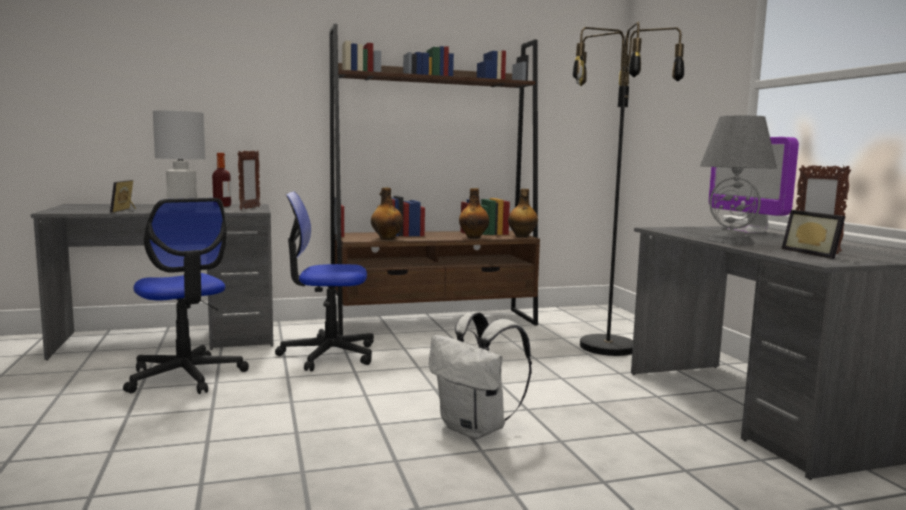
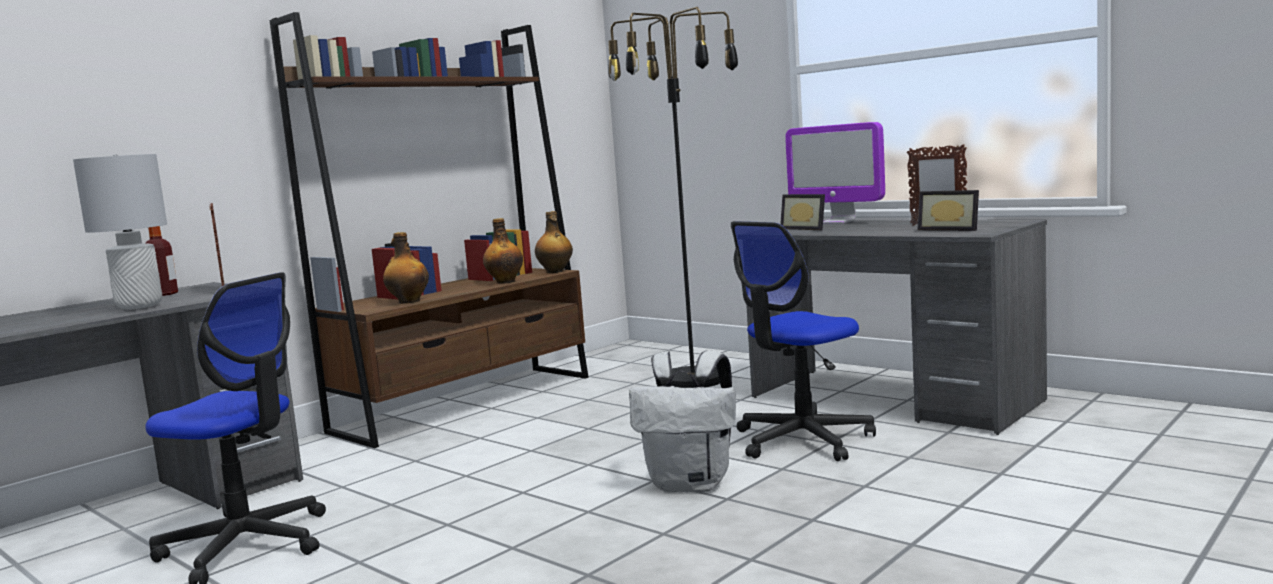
camera: 30 degrees left, 0 degrees up
picture frame [110,180,136,213] -> picture frame moved to [780,194,825,230]
office chair [275,191,374,371] -> office chair moved to [731,221,876,461]
grey table lamp [700,115,777,244] -> none

